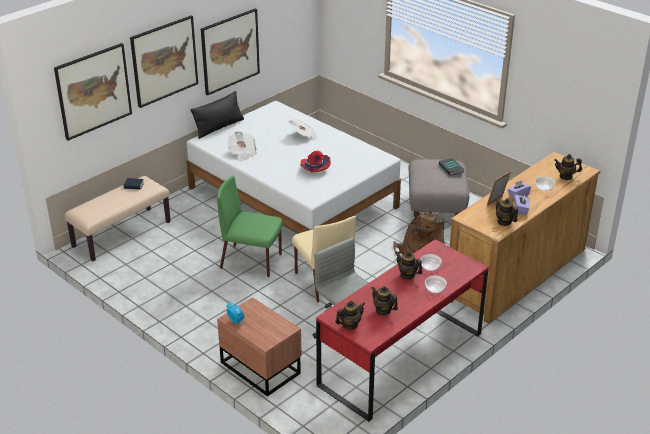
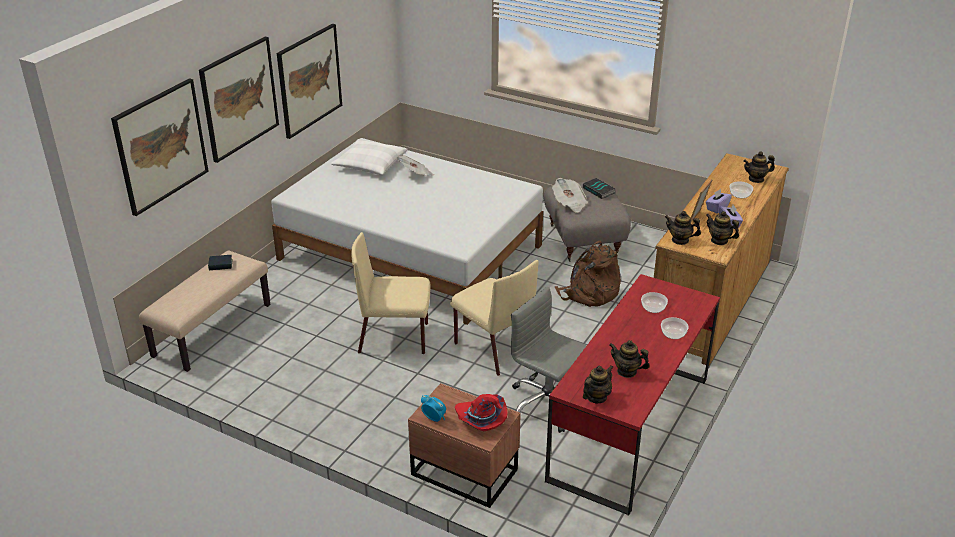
camera: 15 degrees left, 0 degrees up
black pillow [191,91,244,139] -> none
green chair [217,176,283,277] -> beige chair [351,232,430,354]
newspaper [228,131,257,161] -> newspaper moved to [552,178,588,213]
red hat [300,150,331,172] -> red hat moved to [455,394,507,431]
teapot [395,251,423,280] -> teapot moved to [665,211,701,245]
none -> white pillow [331,139,408,175]

